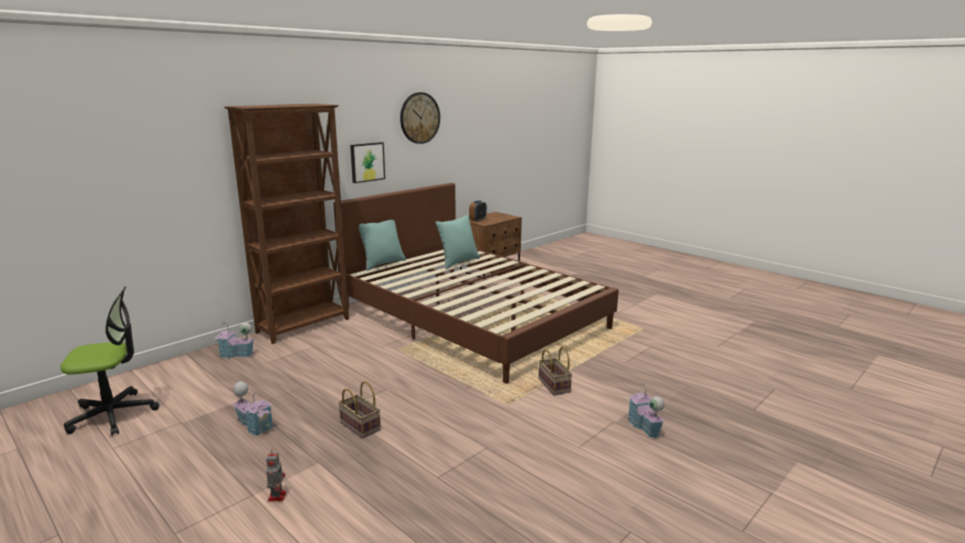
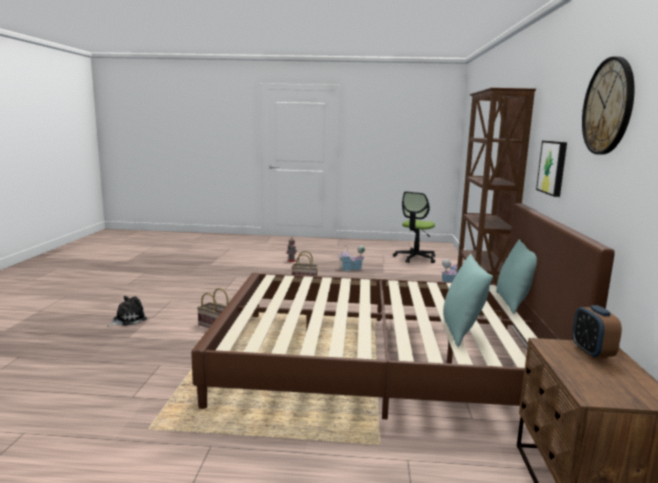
camera: 140 degrees right, 5 degrees down
toy house [628,383,665,438] -> plush toy [107,296,147,327]

